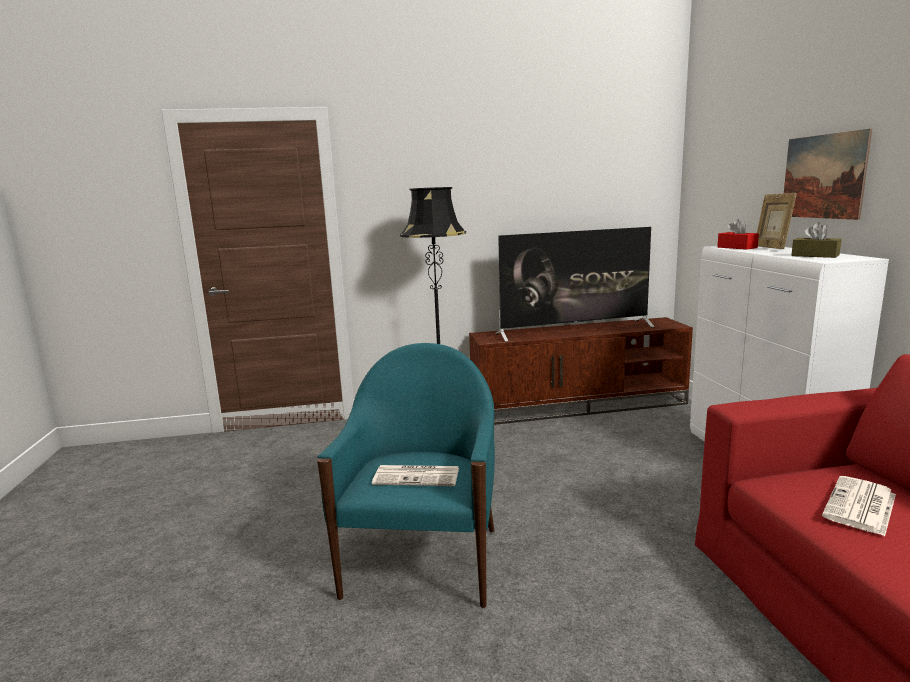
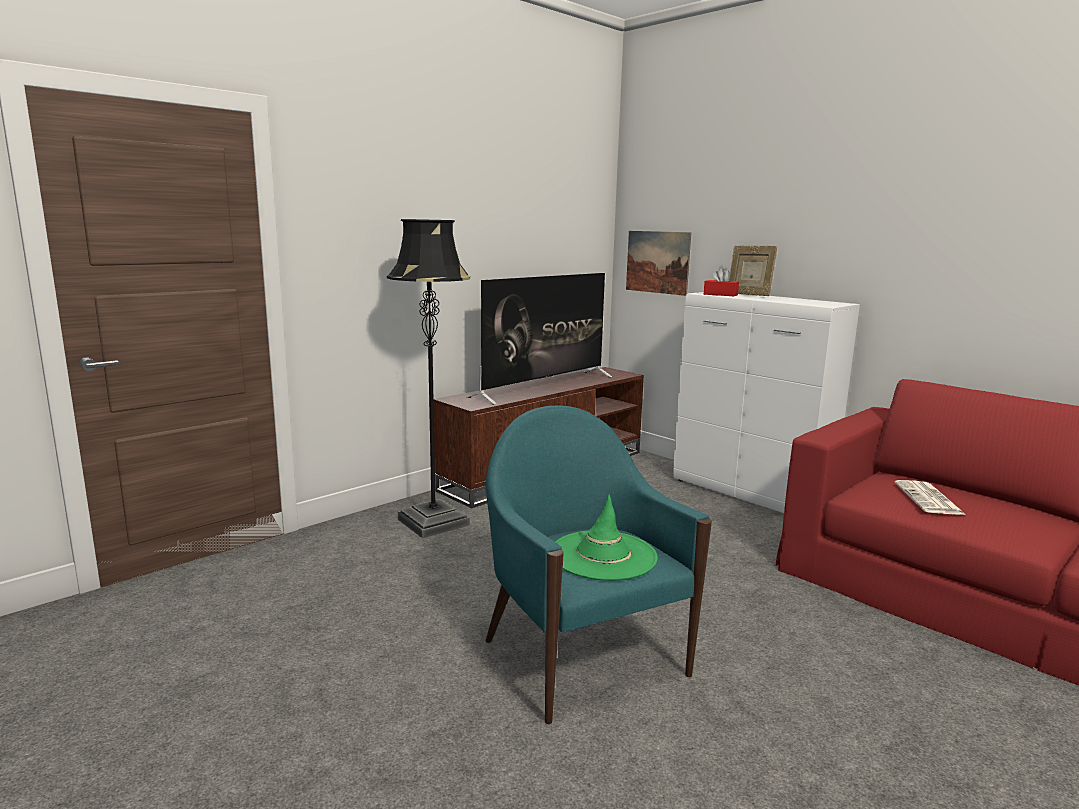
camera: 35 degrees left, 0 degrees up
newspaper [372,465,459,486] -> green hat [555,494,658,581]
picture [784,129,872,220] -> picture moved to [626,231,691,296]
brown tissue box [791,222,842,258] -> none

